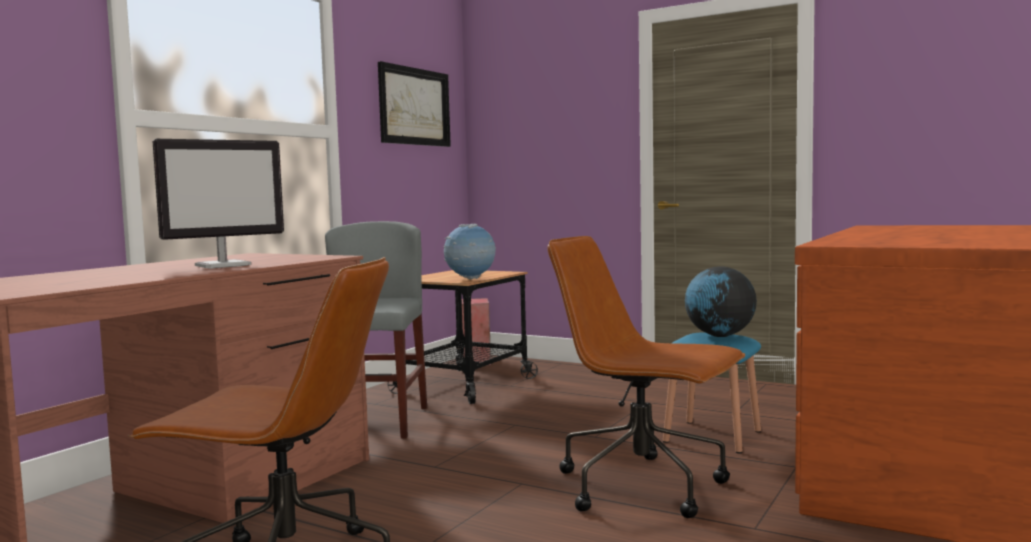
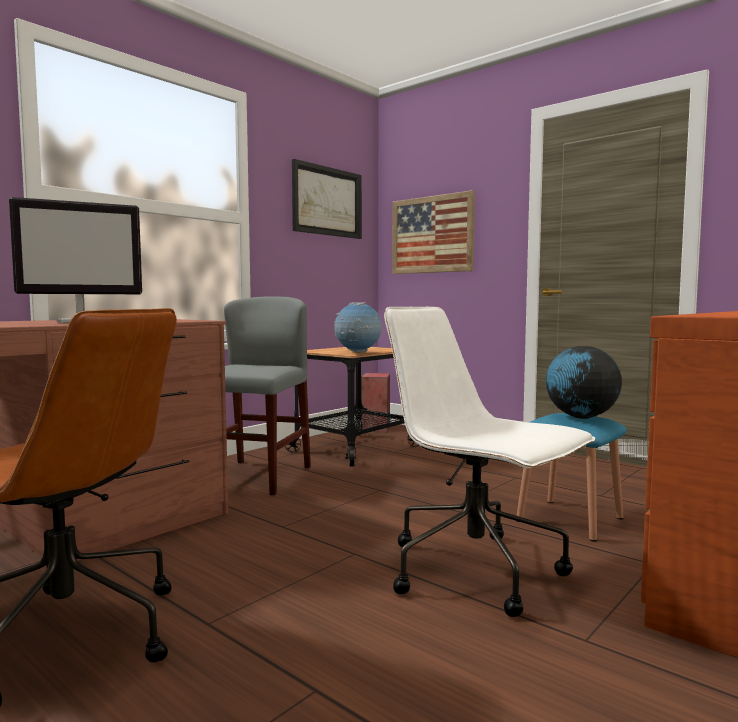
camera: 10 degrees right, 0 degrees up
brown office chair [547,236,745,518] -> white office chair [384,307,595,617]
none -> picture [392,190,475,274]

